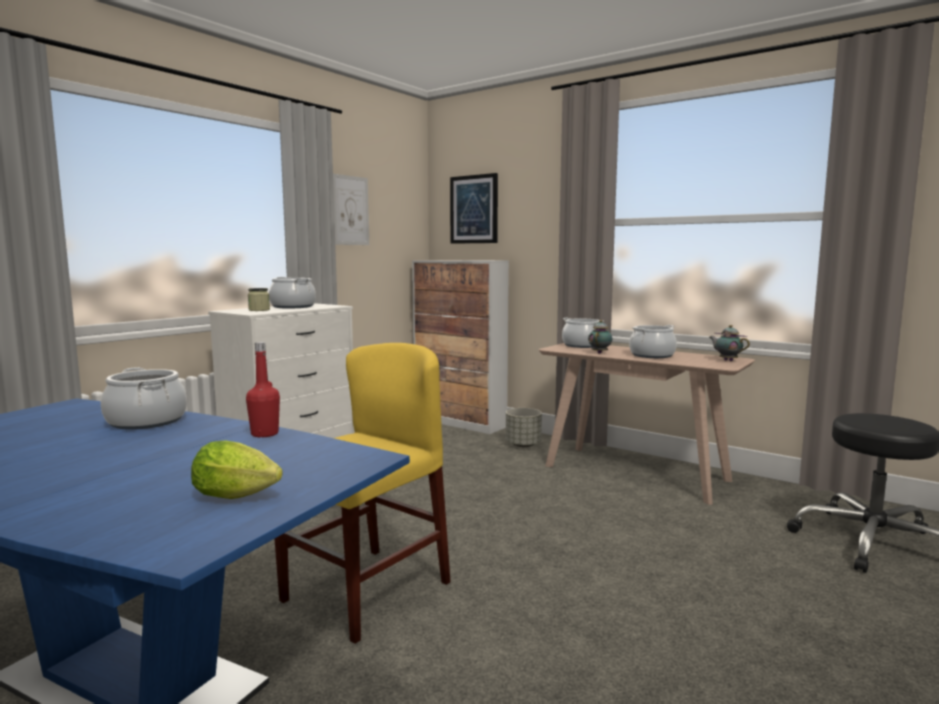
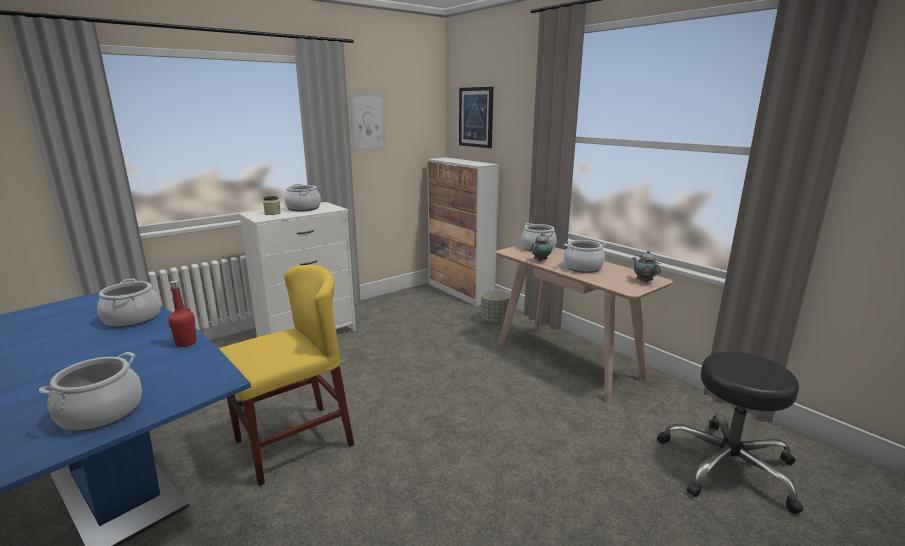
camera: 15 degrees right, 10 degrees up
lettuce [191,440,283,499] -> cooking pot [39,352,142,431]

